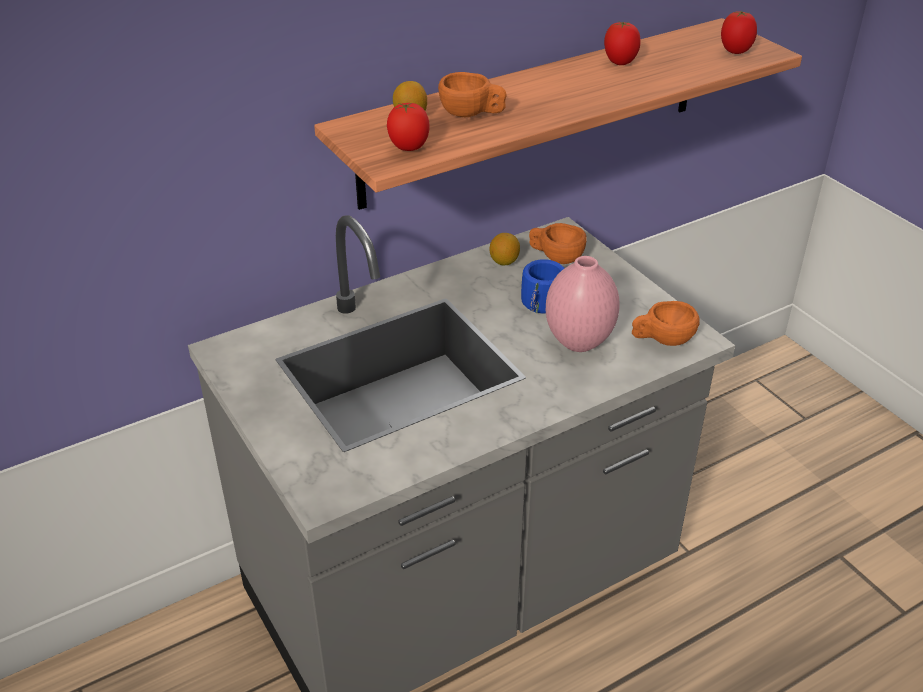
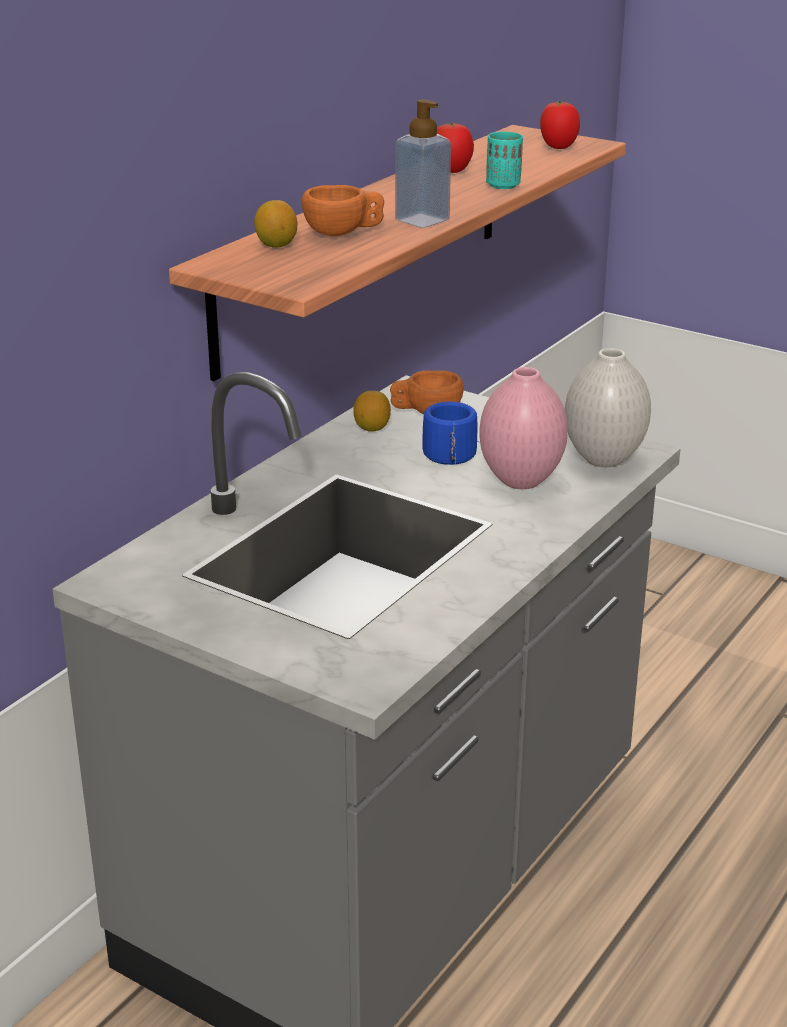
camera: 25 degrees left, 10 degrees down
tomato [387,103,429,151] -> none
orange cup [632,301,700,346] -> white vase [565,348,651,467]
none -> soap dispenser [395,99,451,228]
none -> turquoise cup [486,132,523,189]

